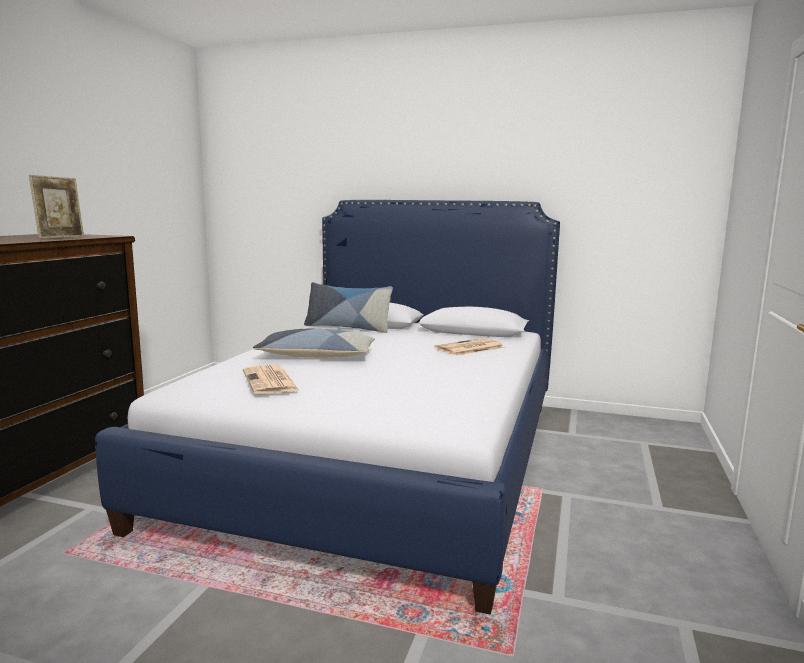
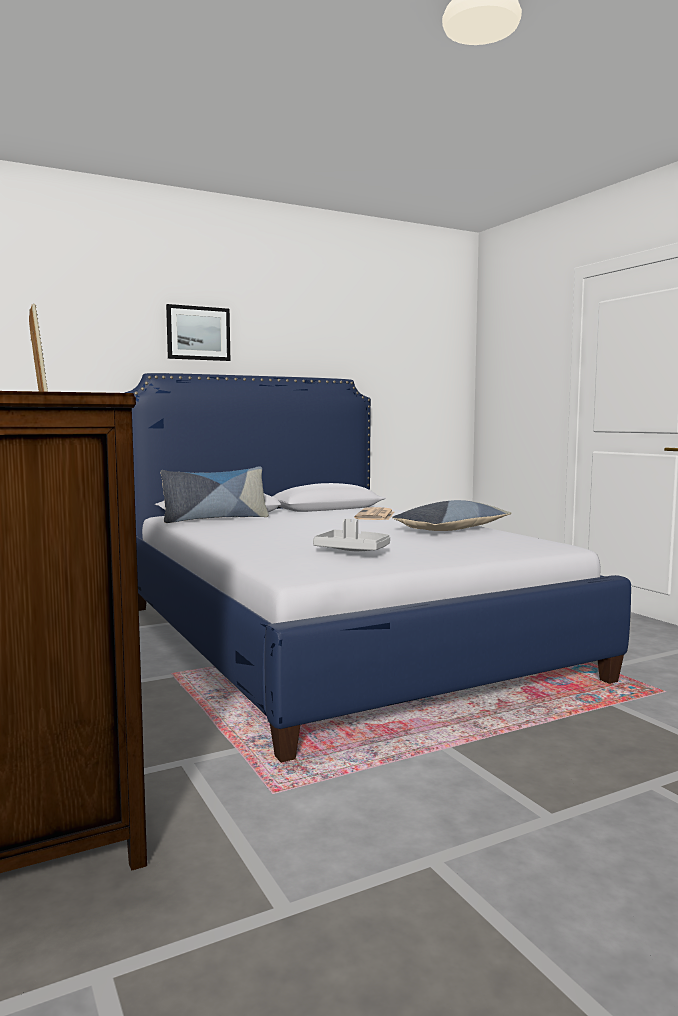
camera: 45 degrees left, 5 degrees down
newspaper [243,365,300,394] -> grey tray [313,519,390,551]
pillow [253,329,375,358] -> pillow moved to [392,500,511,531]
none -> picture [166,304,230,361]

